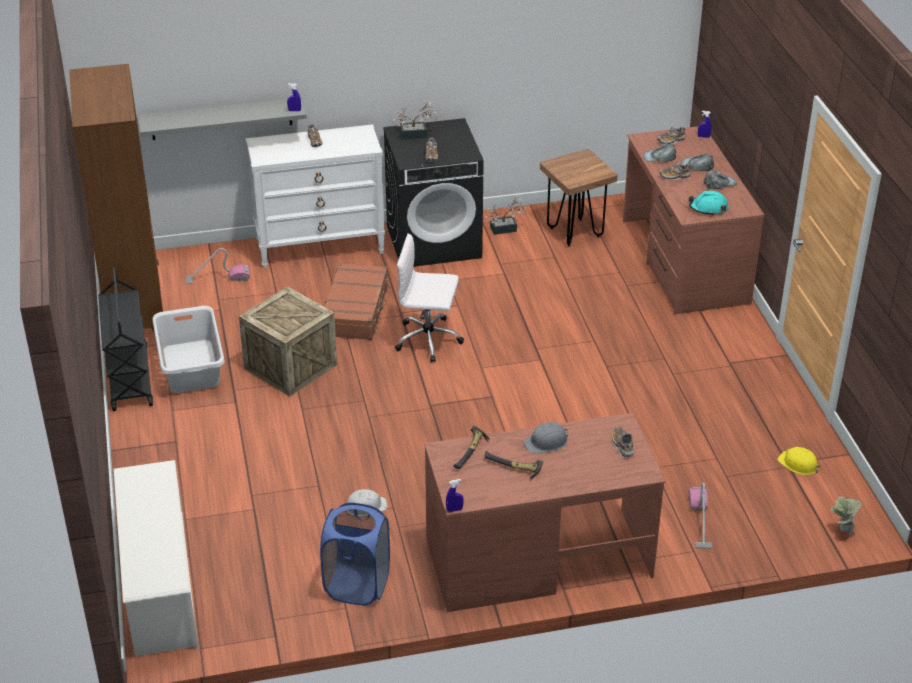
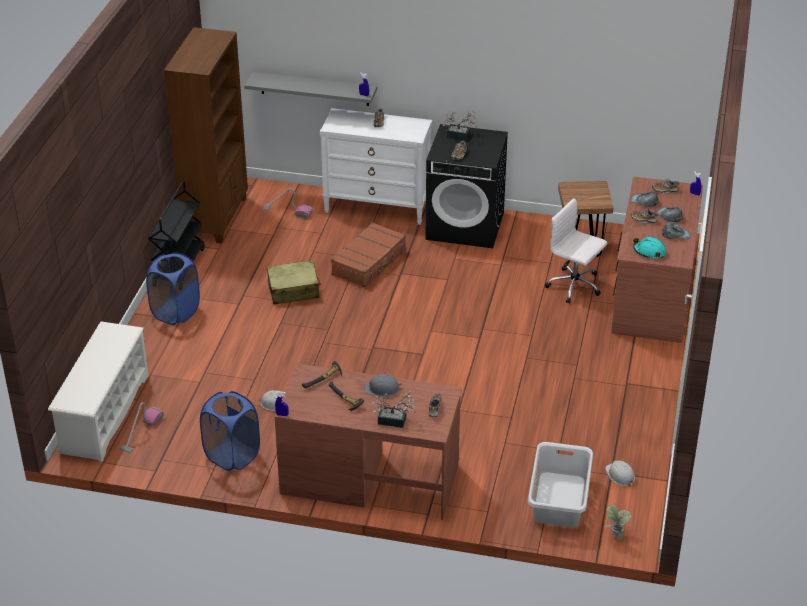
camera: 25 degrees right, 0 degrees up
grey laundry basket [152,306,225,393] -> grey laundry basket moved to [528,442,593,527]
crate [239,286,337,397] -> beige suitcase [267,260,321,305]
white office chair [395,233,464,363] -> white office chair moved to [545,198,607,303]
potted plant [485,196,526,235] -> potted plant moved to [372,390,416,428]
vacuum cleaner [688,482,712,549] -> vacuum cleaner moved to [120,402,164,453]
yellow hard hat [778,447,821,475] -> white hard hat [605,460,635,486]
none -> blue laundry basket [146,252,200,325]

